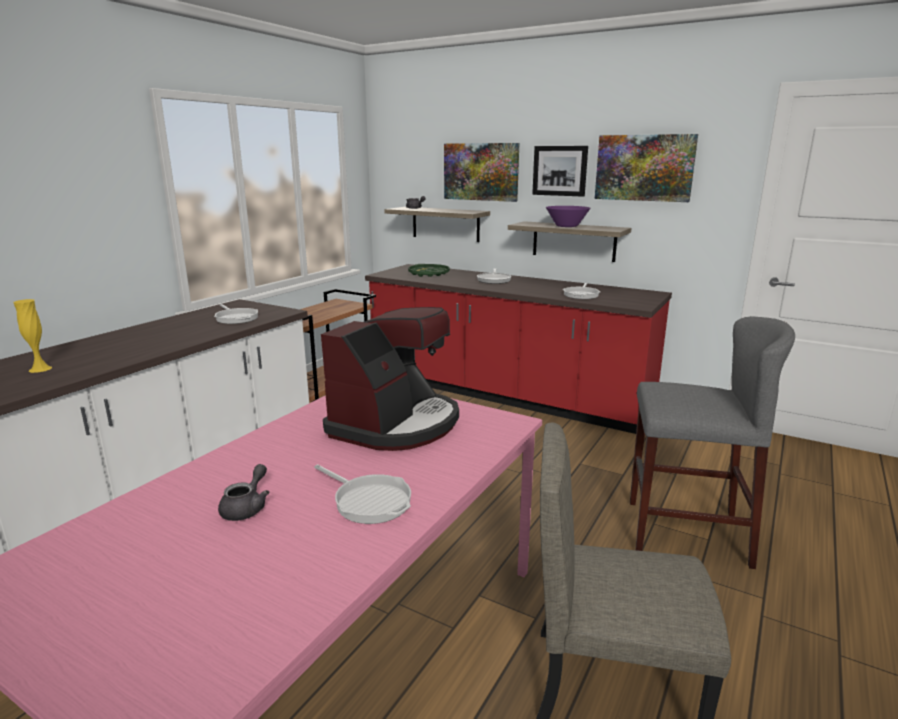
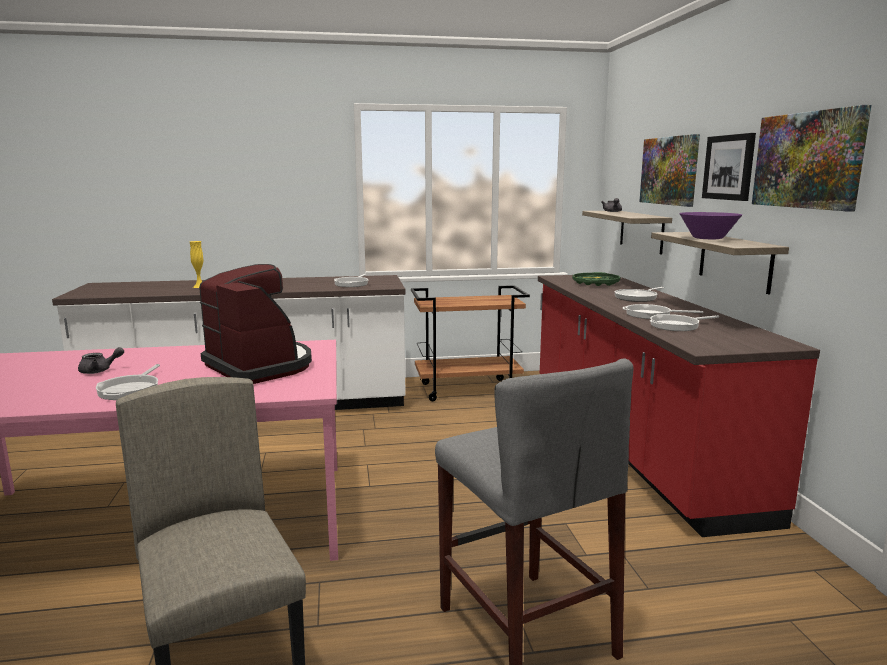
camera: 50 degrees right, 5 degrees down
coffee machine [321,307,459,451] -> coffee machine turned 120 degrees counterclockwise [199,264,312,384]
none -> frying pan [623,304,703,319]

